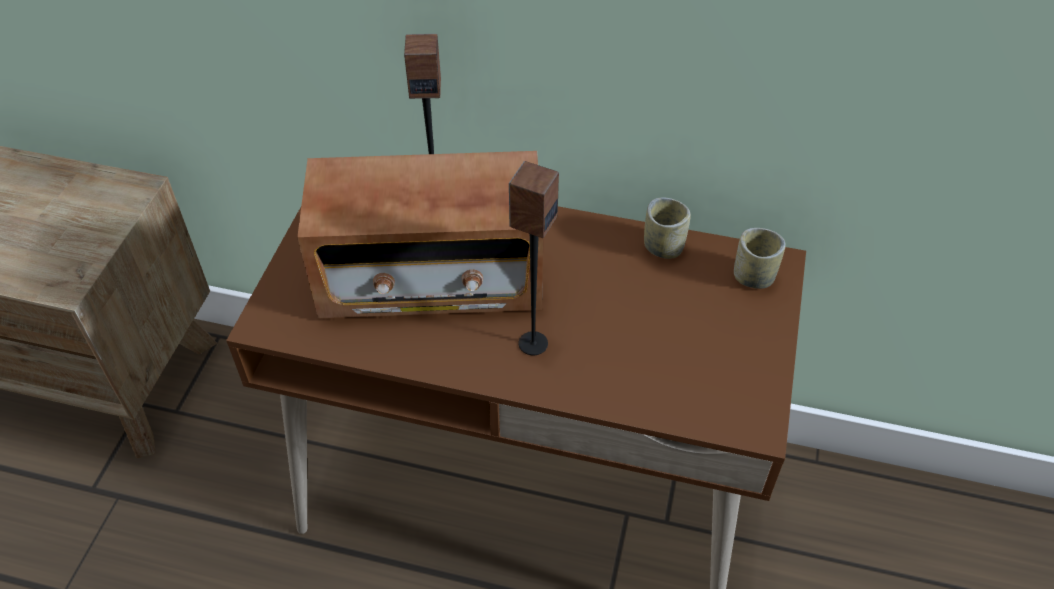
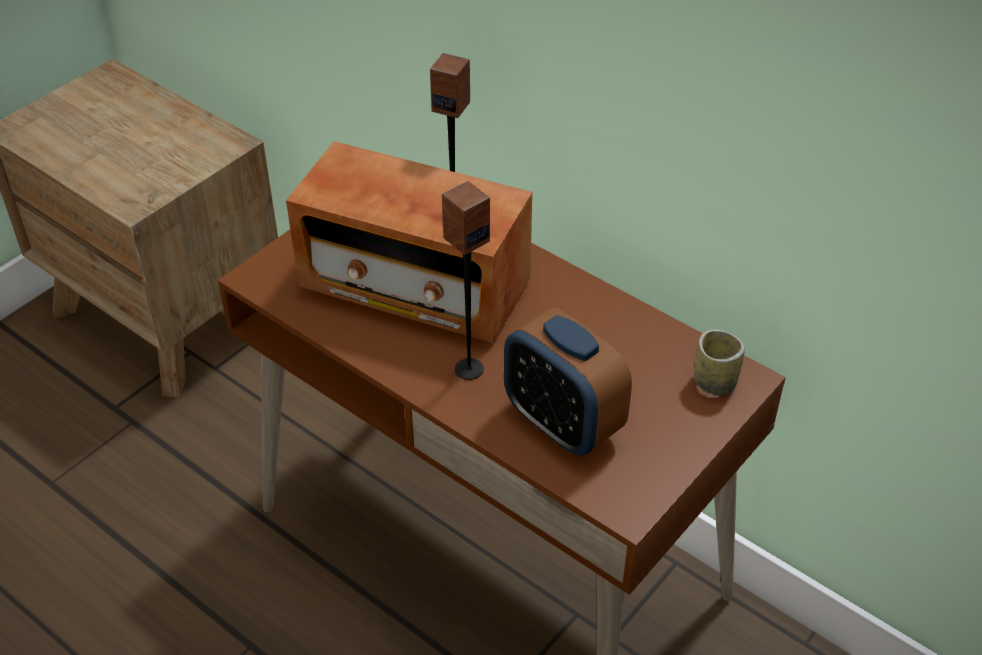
camera: 25 degrees right, 5 degrees down
cup [644,198,691,259] -> none
none -> alarm clock [504,308,632,456]

